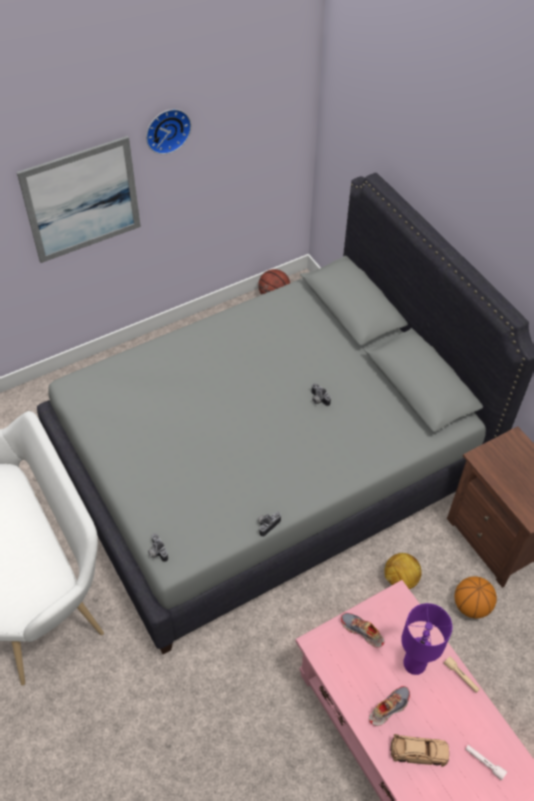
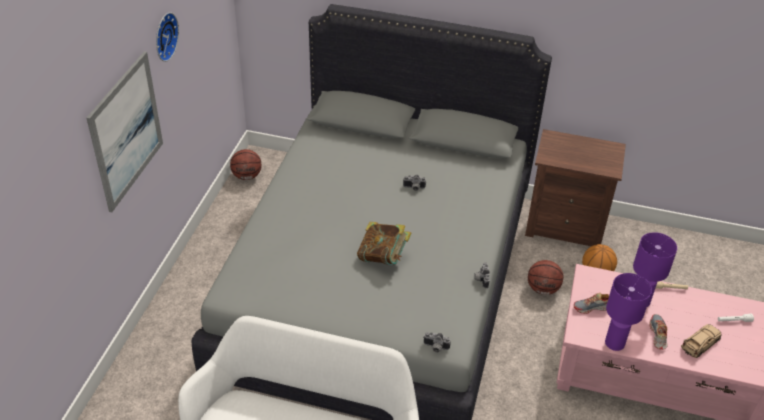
camera: 45 degrees left, 10 degrees down
football [384,553,422,589] -> basketball [528,260,563,295]
none -> book [357,222,411,265]
none -> purple table lamp [605,273,652,351]

